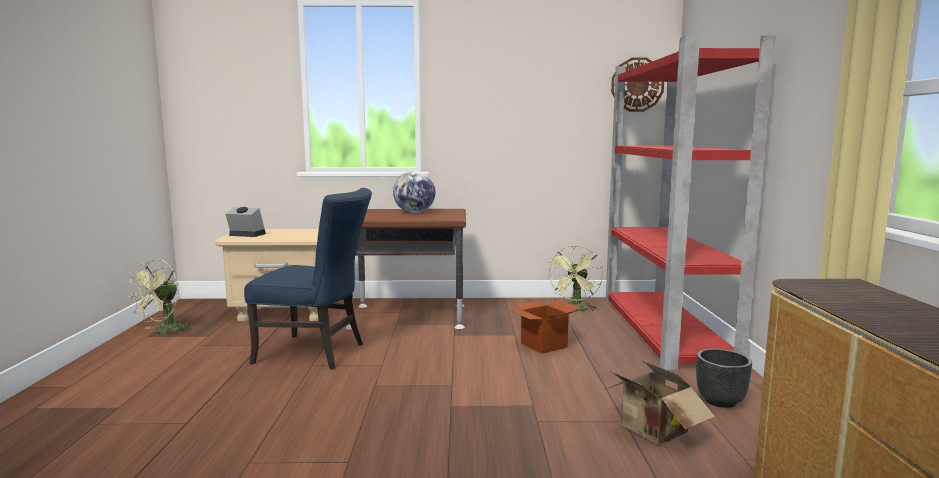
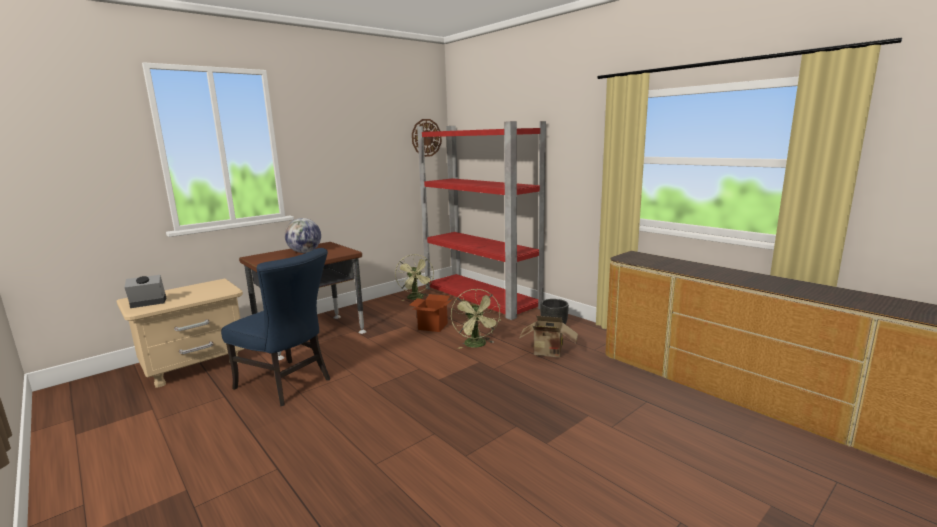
camera: 40 degrees left, 5 degrees up
green fan [129,259,193,334] -> green fan moved to [451,289,500,349]
blue chair [244,188,372,370] -> blue chair turned 60 degrees clockwise [221,248,330,406]

